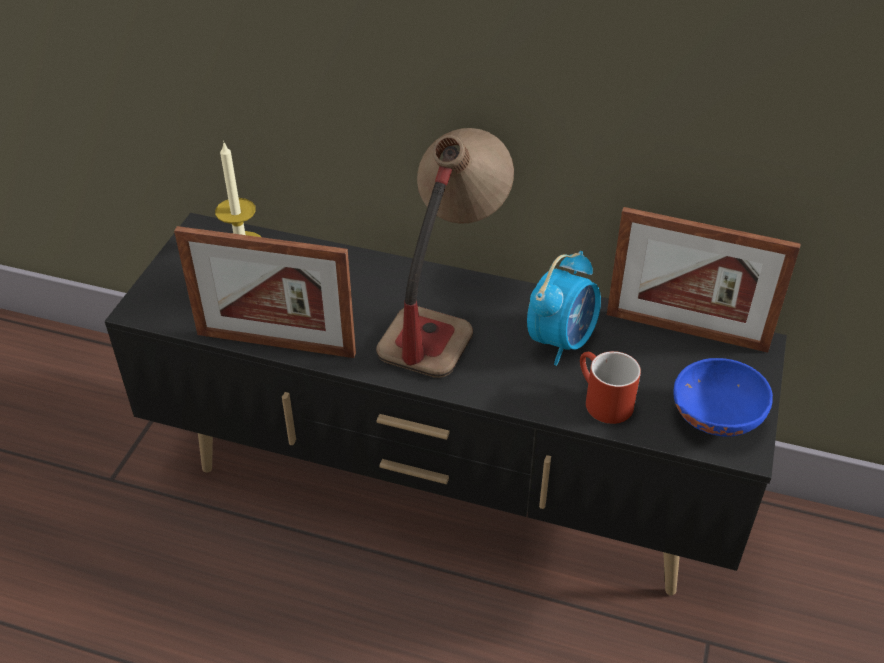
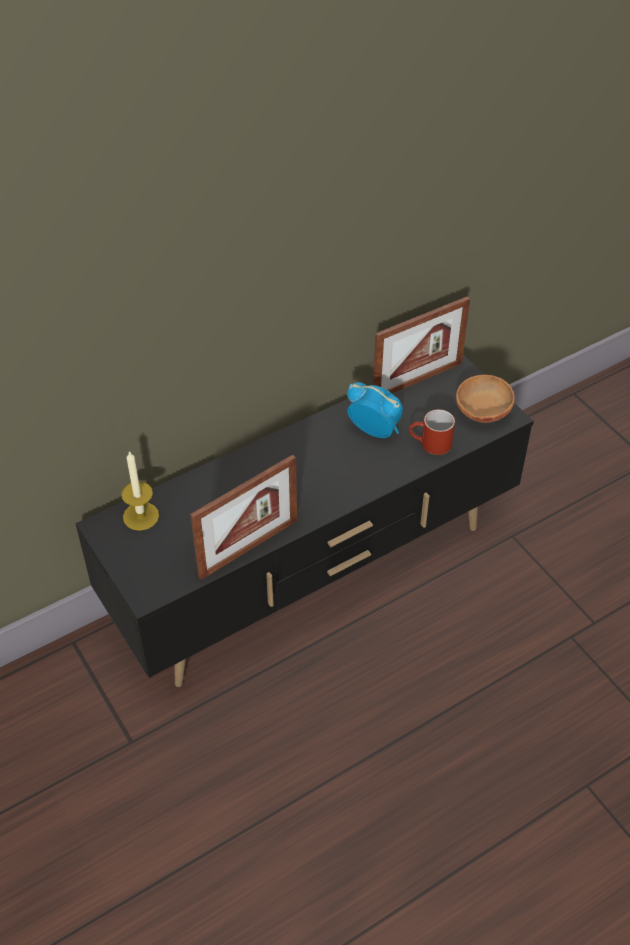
camera: 50 degrees left, 5 degrees up
table lamp [376,128,514,378] -> none
alarm clock [527,251,601,366] -> alarm clock turned 45 degrees counterclockwise [347,382,403,438]
blue bowl [673,358,773,437] -> brown bowl [456,375,515,423]

